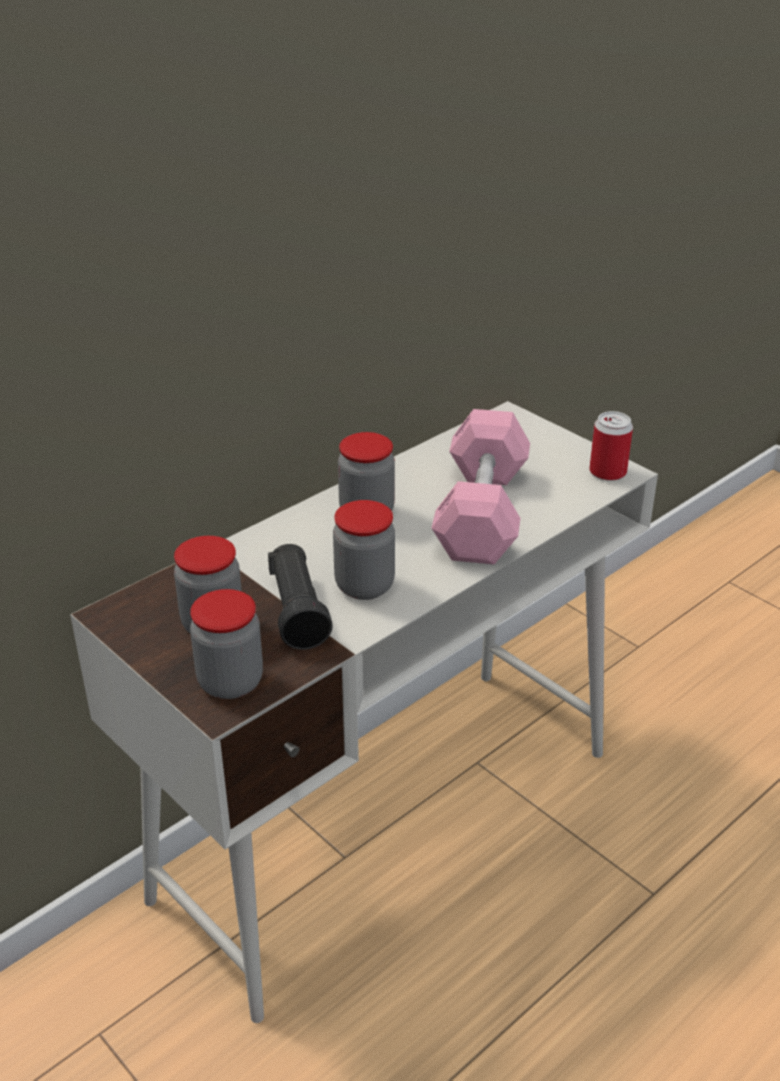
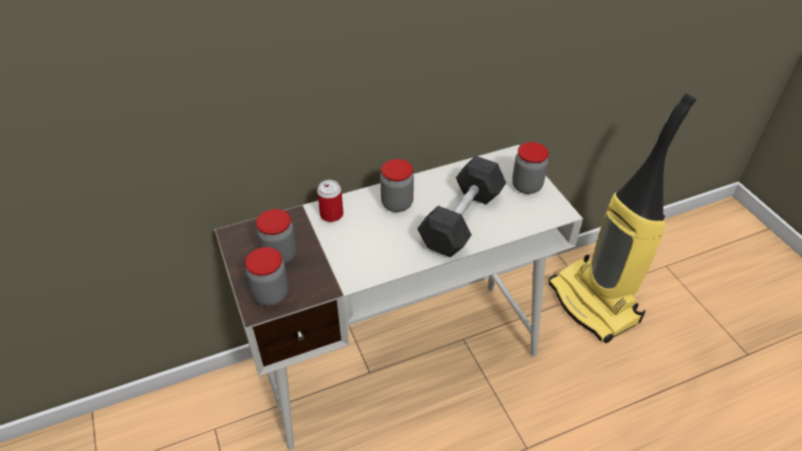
camera: 20 degrees right, 10 degrees up
black flashlight [268,544,333,650] -> none
jar [333,500,395,600] -> jar moved to [512,142,549,194]
pink dumbbell [432,409,530,564] -> grey dumbbell [417,156,506,257]
can [589,411,633,481] -> can moved to [317,180,343,222]
none -> vacuum cleaner [549,93,696,343]

